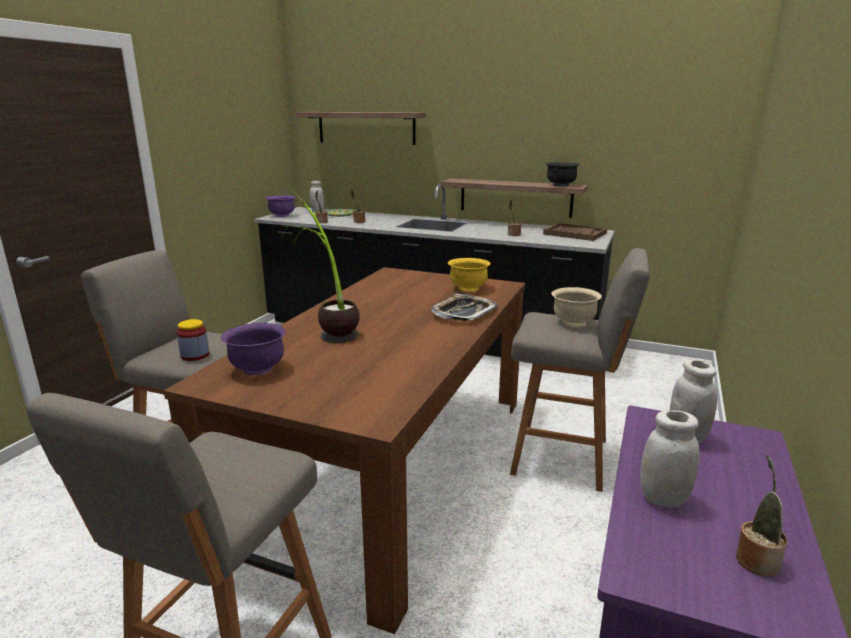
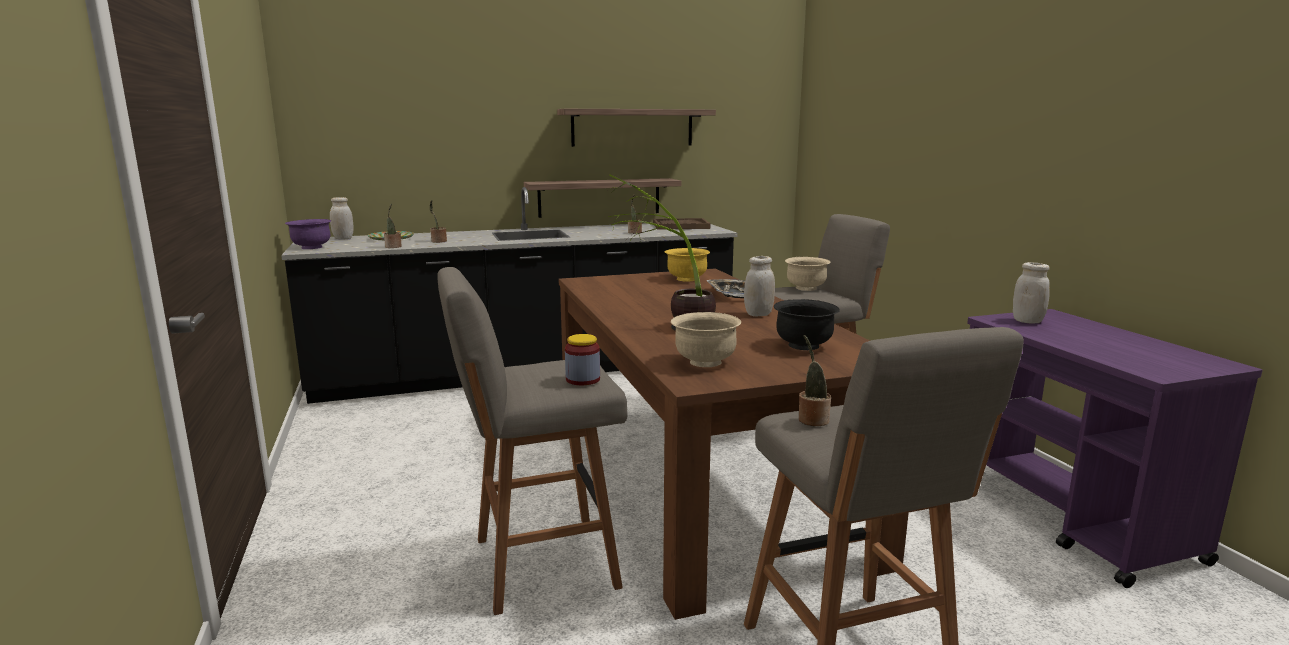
camera: 40 degrees left, 5 degrees down
purple bowl [221,323,286,375] -> beige bowl [671,312,741,367]
shelf [295,112,426,145] -> shelf moved to [557,109,716,147]
black bowl [546,162,580,187] -> black bowl moved to [774,299,840,350]
white jar [640,410,700,508] -> white jar moved to [744,256,775,316]
potted plant [736,455,788,577] -> potted plant moved to [799,335,831,426]

